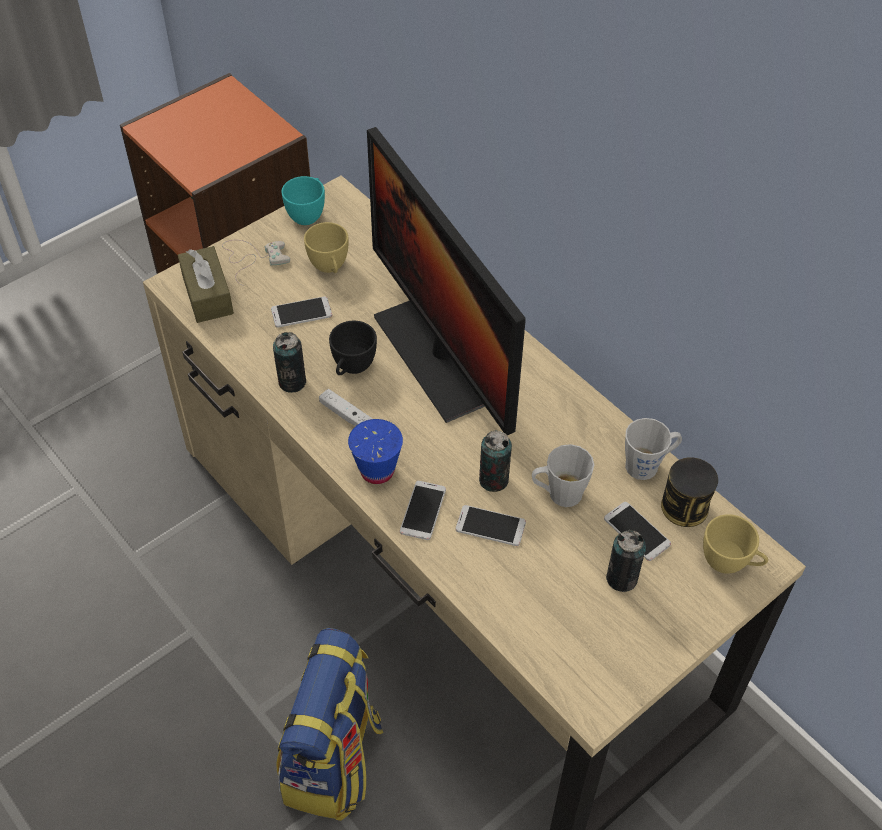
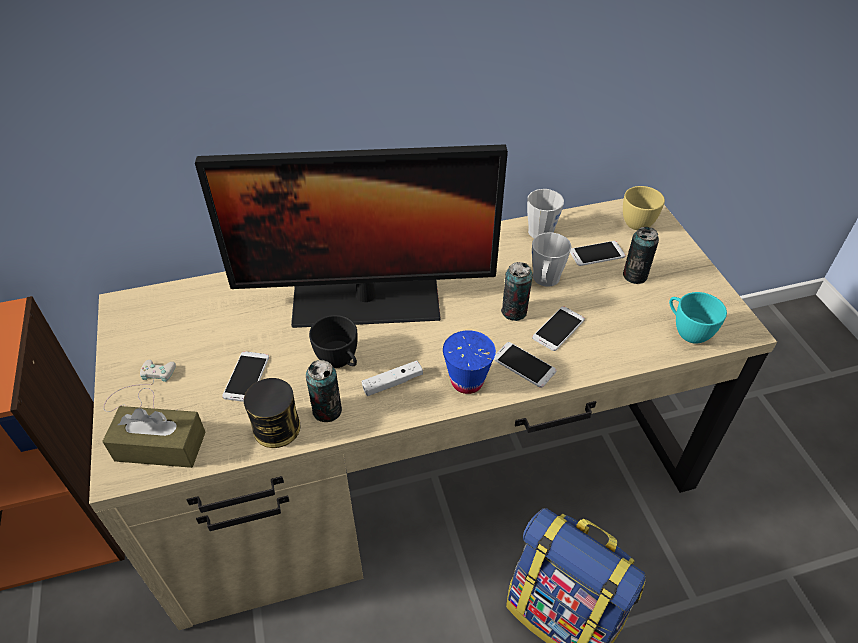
camera: 65 degrees left, 5 degrees down
turquoise cup [281,176,325,225] -> turquoise cup moved to [669,292,727,343]
yellow cup [304,222,349,273] -> none
can [661,457,718,527] -> can moved to [244,378,301,448]

